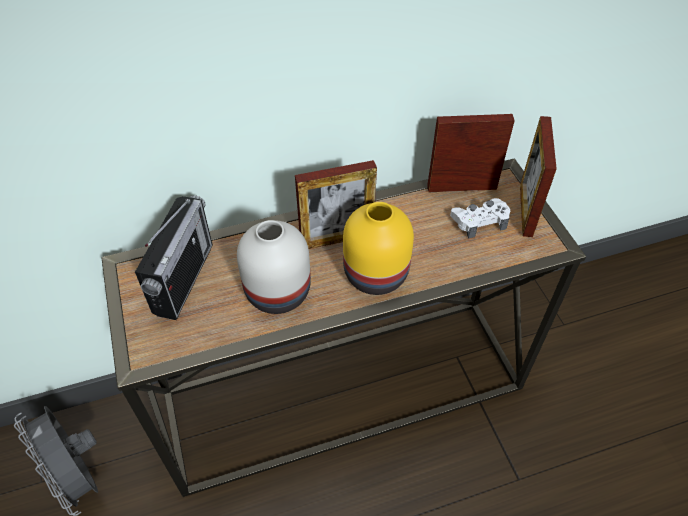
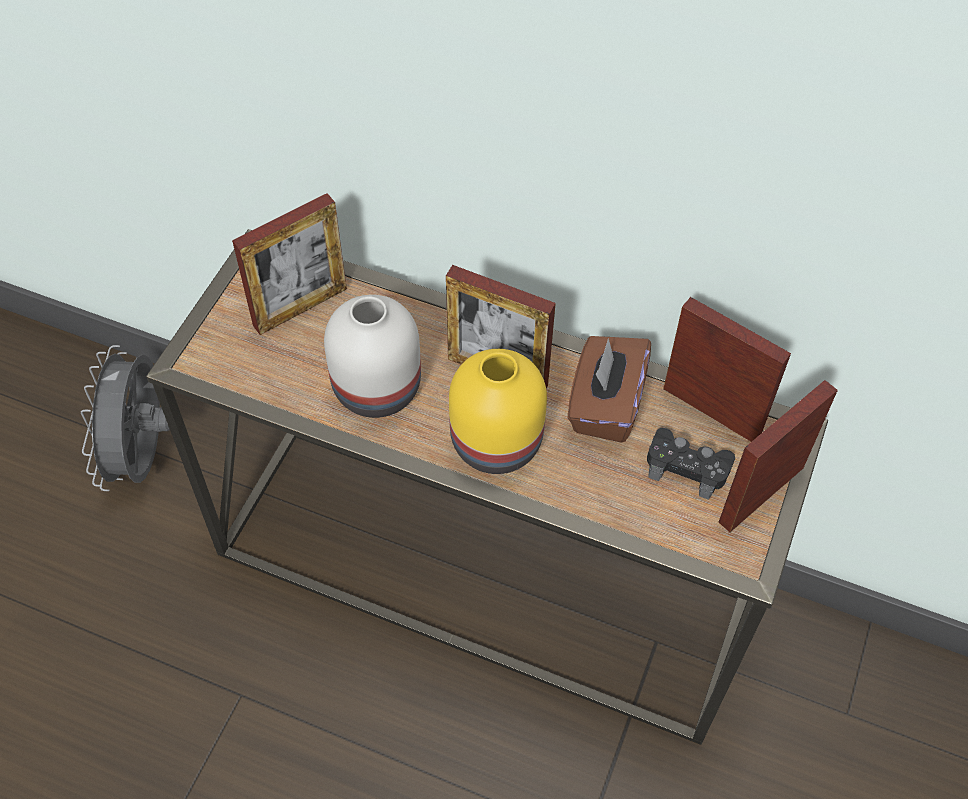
camera: 40 degrees right, 5 degrees up
radio [135,195,213,320] -> picture frame [232,193,347,335]
white game controller [450,198,510,239] -> black game controller [647,428,735,500]
none -> brown tissue box [567,336,651,443]

